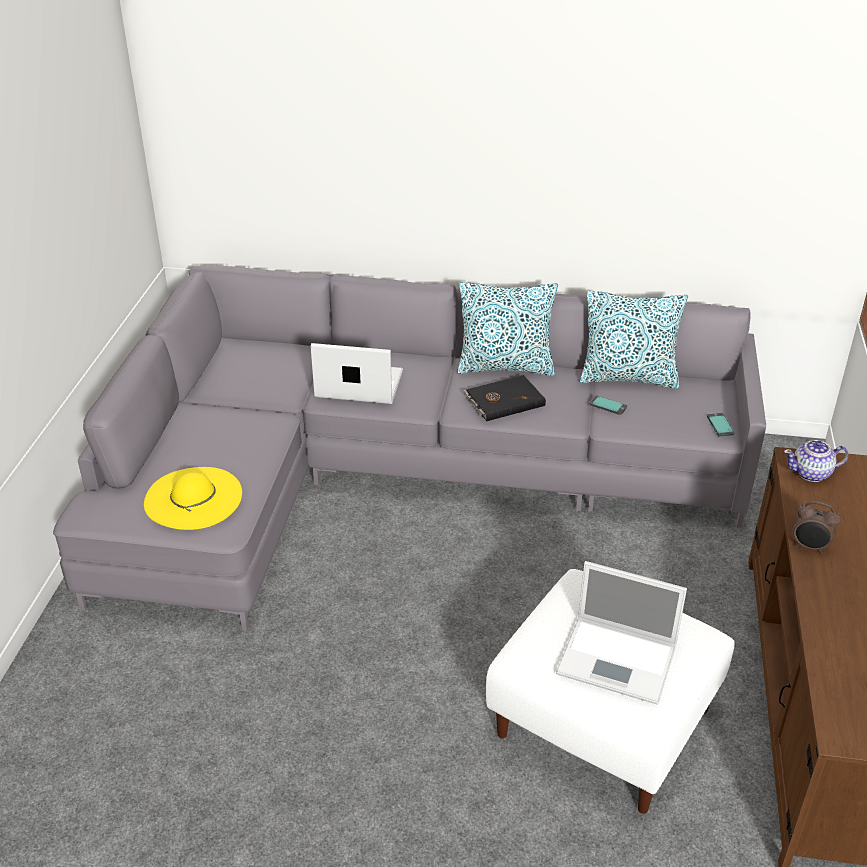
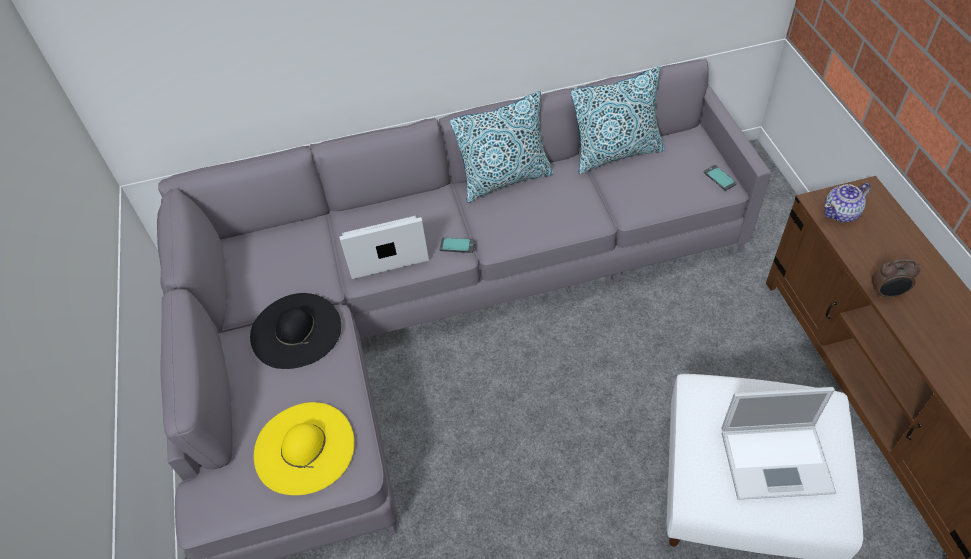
camera: 20 degrees left, 15 degrees up
black book [464,375,546,421] -> none
phone [590,395,627,415] -> phone moved to [439,238,475,253]
none -> black hat [250,293,341,369]

